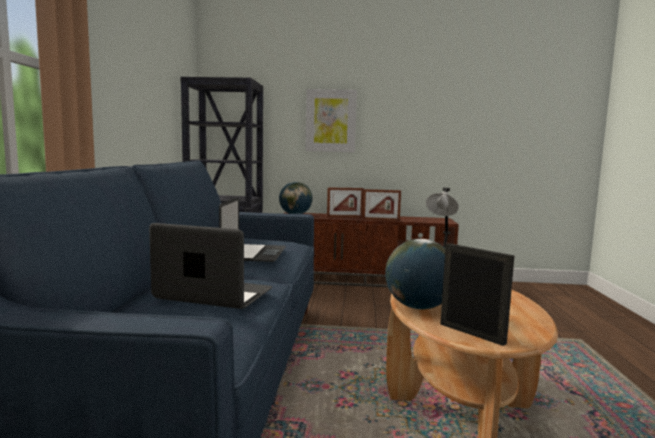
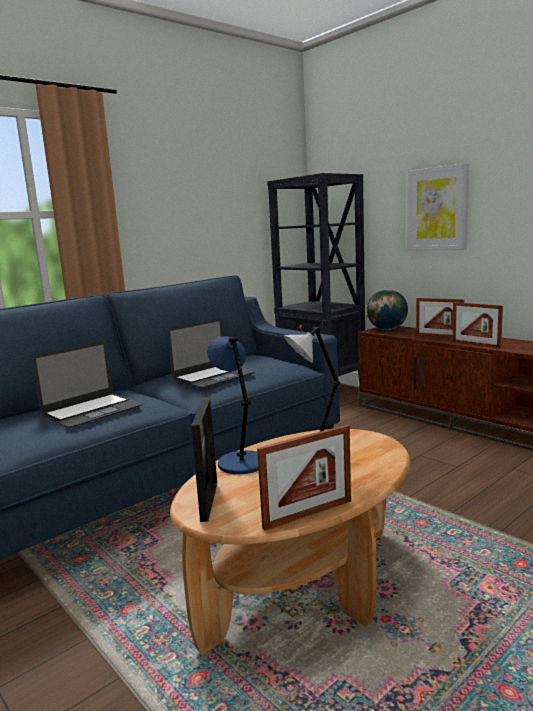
camera: 45 degrees right, 5 degrees up
laptop [149,223,272,309] -> laptop turned 75 degrees clockwise [32,341,142,428]
globe [385,239,445,309] -> blue table lamp [207,336,258,474]
none -> picture frame [257,425,351,531]

